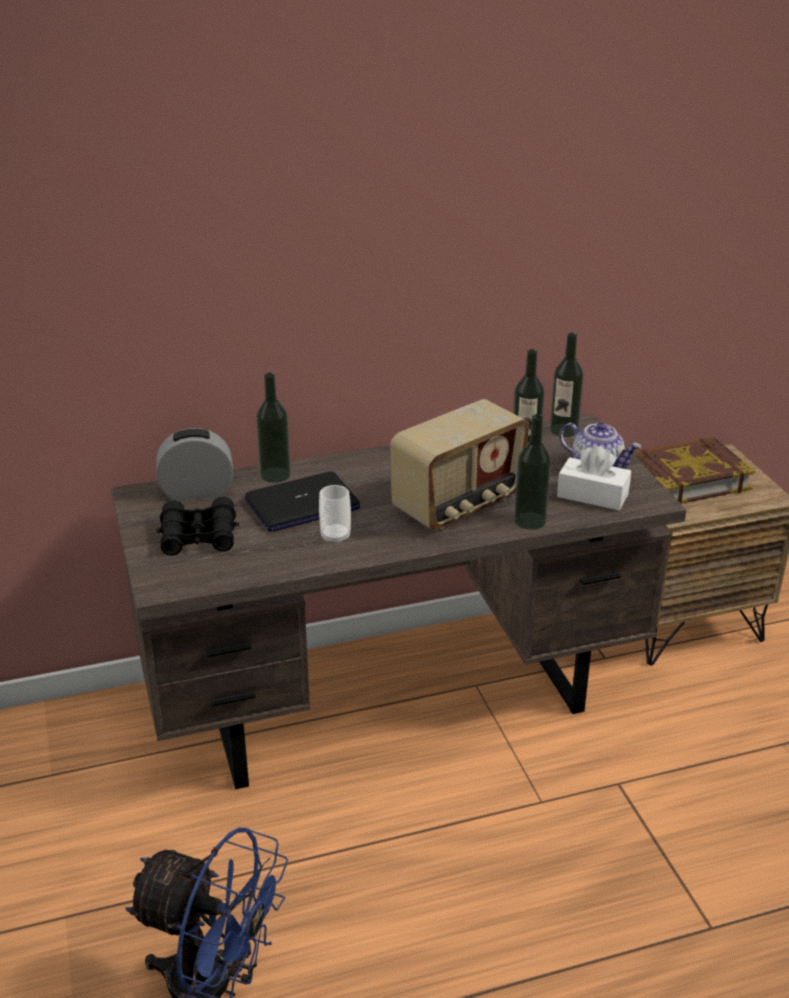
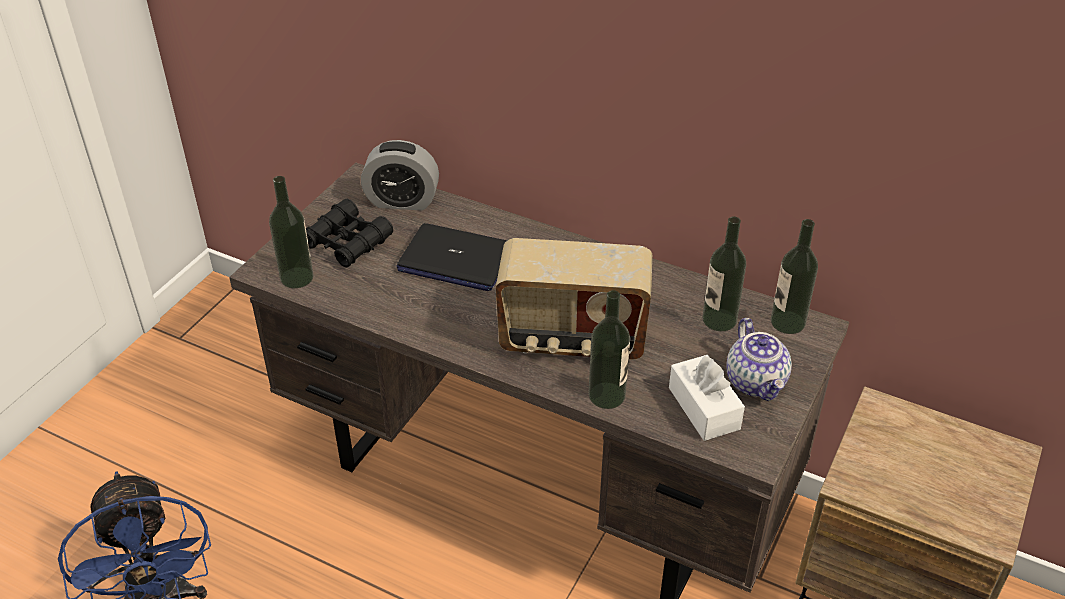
camera: 45 degrees right, 10 degrees up
alarm clock [156,428,233,501] -> alarm clock turned 150 degrees clockwise [361,140,439,211]
bottle [256,373,291,483] -> bottle moved to [269,176,314,288]
cup [319,485,351,544] -> none
book [633,437,756,504] -> none

